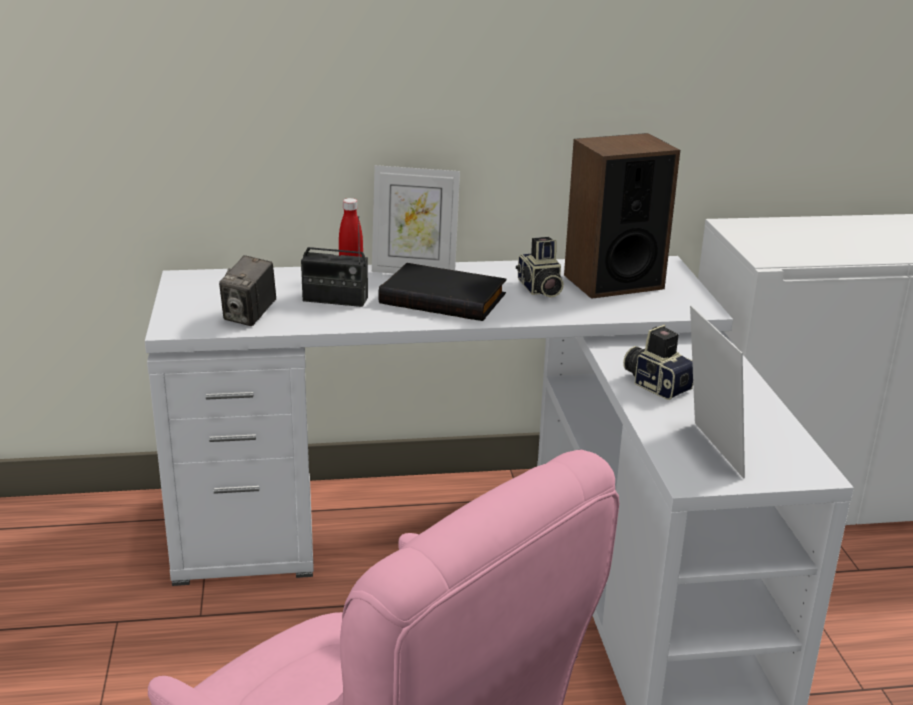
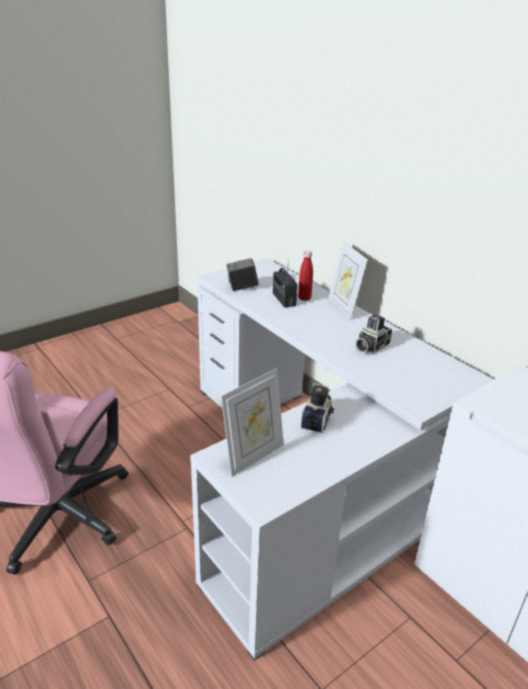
camera: 60 degrees right, 5 degrees up
black book [378,263,506,321] -> none
speaker [564,133,680,299] -> none

